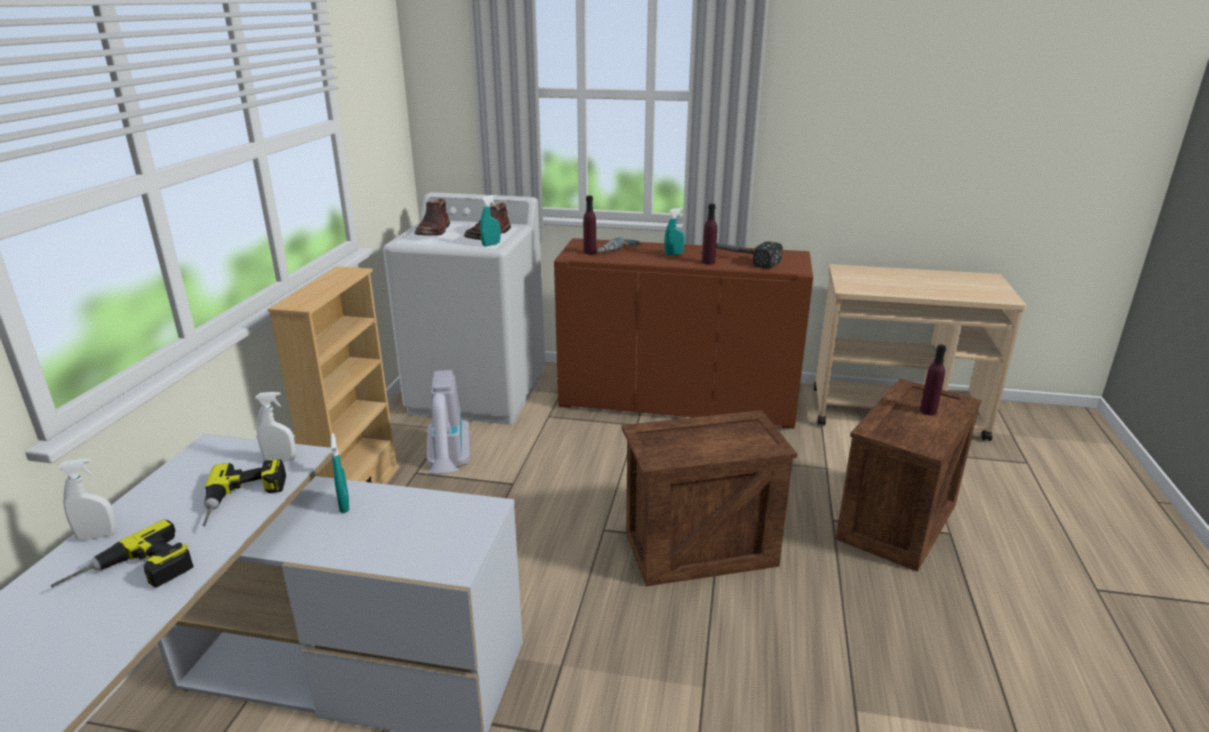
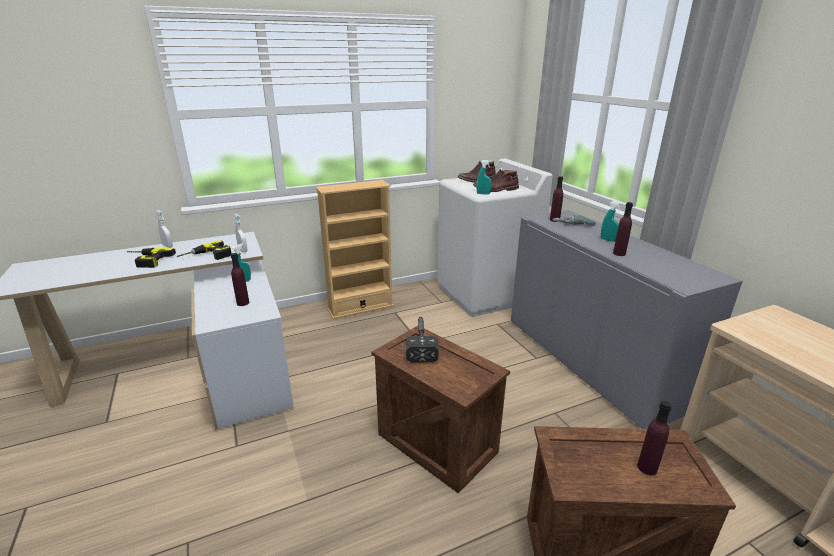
camera: 55 degrees right, 0 degrees up
vacuum cleaner [427,370,470,474] -> none
brown cabinet [554,238,813,429] -> grey cabinet [511,210,743,429]
hammer [716,241,783,269] -> hammer moved to [406,317,439,362]
none -> purple bottle [231,253,249,306]

